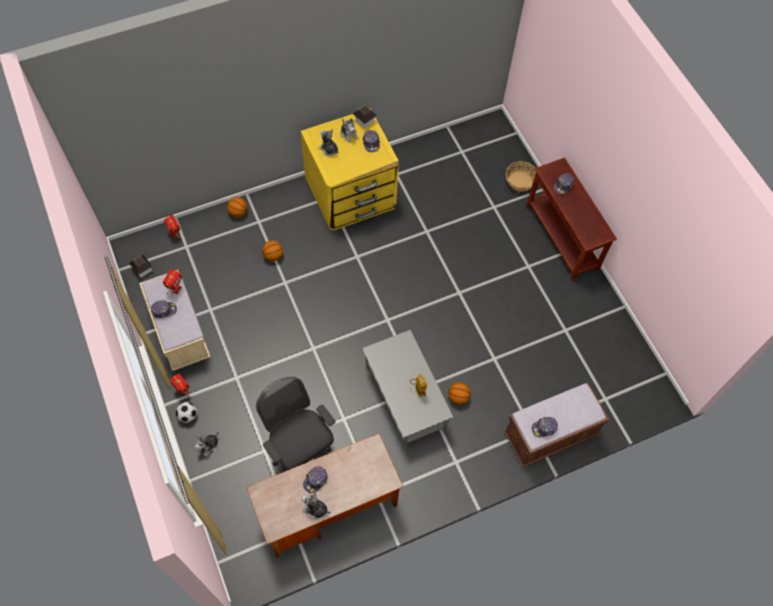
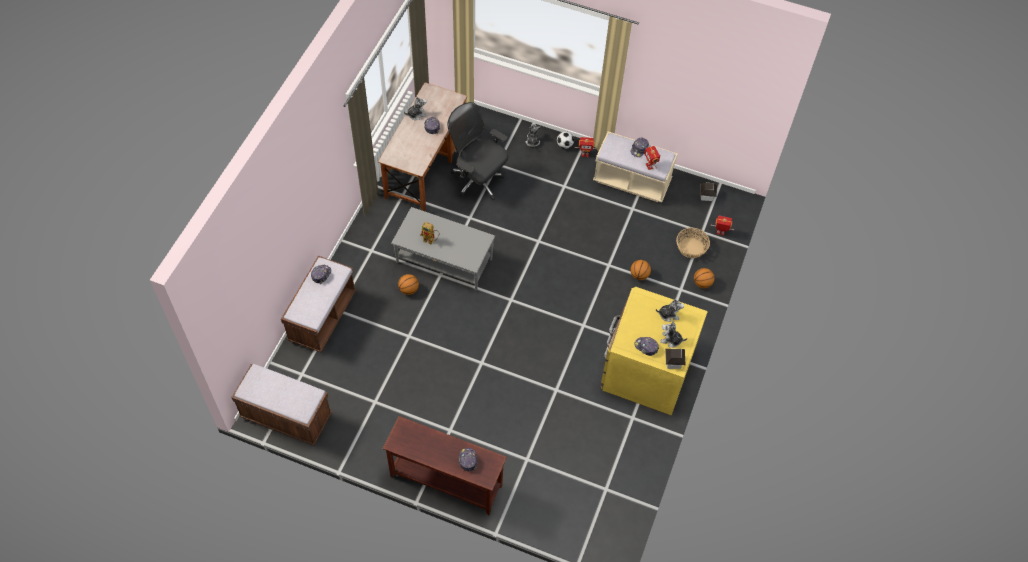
camera: 135 degrees right, 5 degrees down
office chair [256,377,335,471] -> office chair turned 150 degrees counterclockwise [447,102,509,200]
basket [506,161,536,192] -> basket moved to [676,228,710,258]
none -> brown bench [231,364,332,446]

